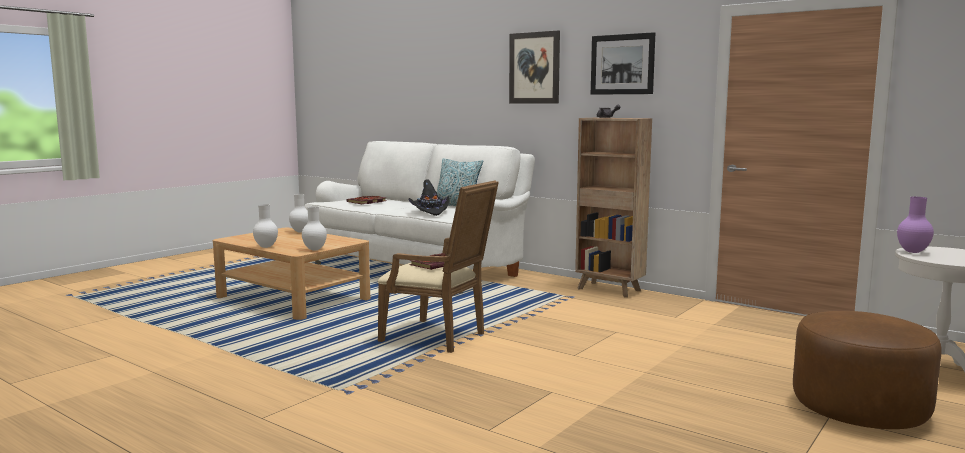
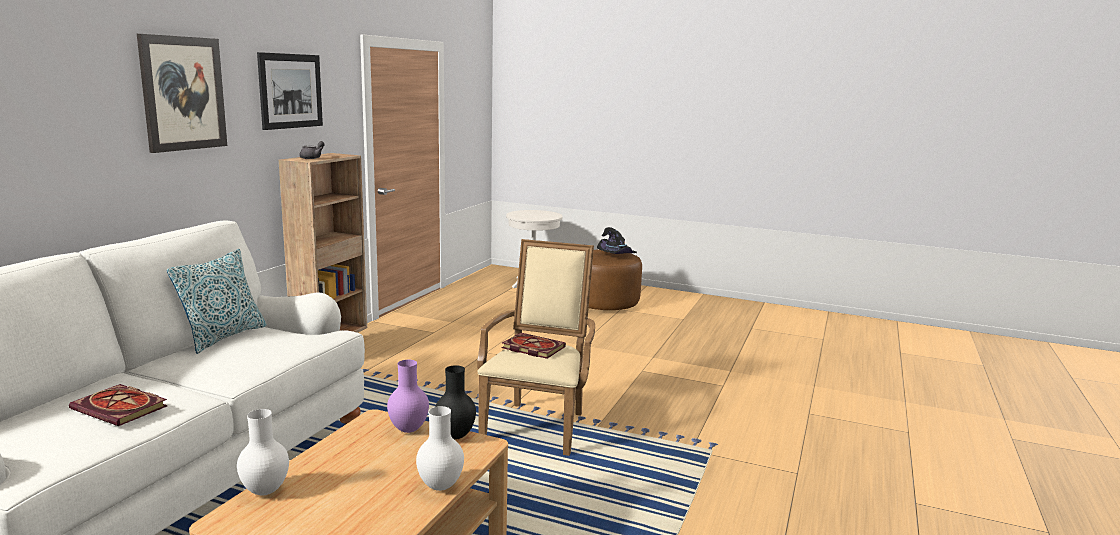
camera: 105 degrees left, 5 degrees up
white vase [302,206,327,251] -> black vase [435,365,476,440]
black hat [408,179,450,216] -> black hat moved to [597,227,637,254]
purple vase [897,197,934,253] -> purple vase moved to [387,360,429,433]

